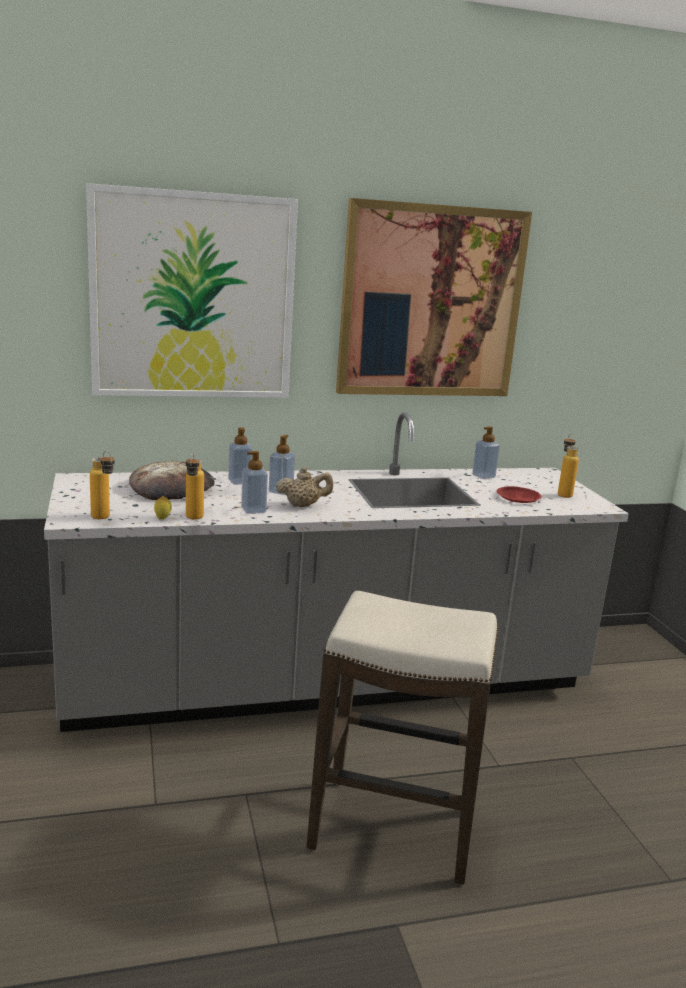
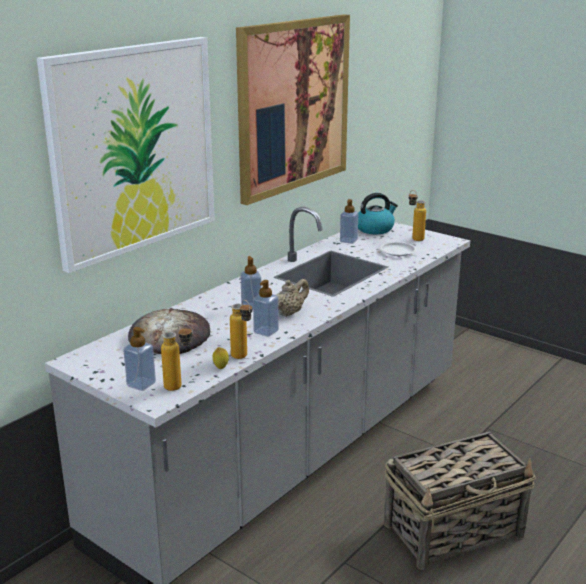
camera: 35 degrees left, 5 degrees up
soap dispenser [228,427,252,485] -> soap dispenser moved to [123,327,156,391]
stool [307,591,498,885] -> basket [384,432,536,570]
red plate [497,486,542,503] -> white plate [380,242,416,256]
none -> kettle [358,193,398,234]

